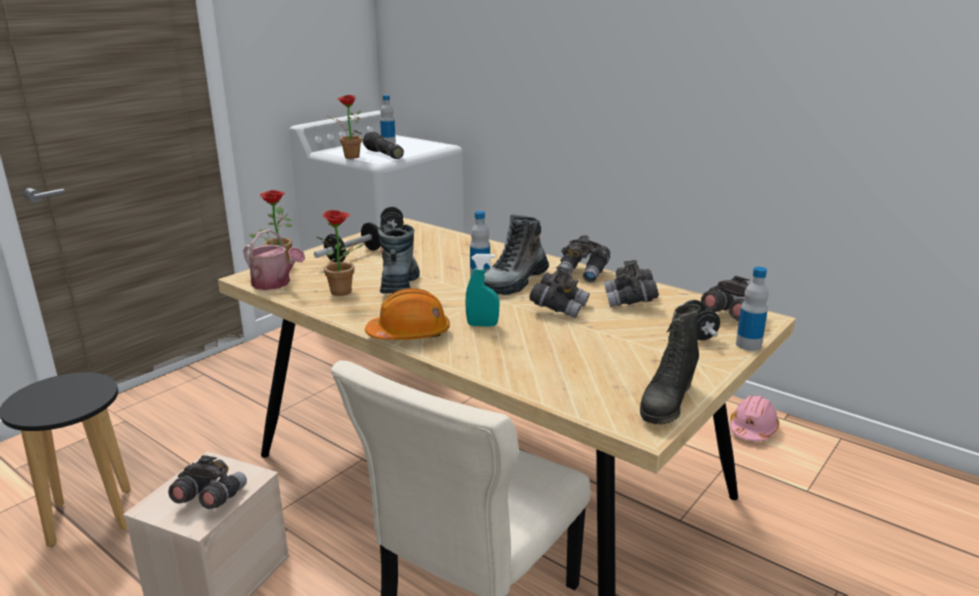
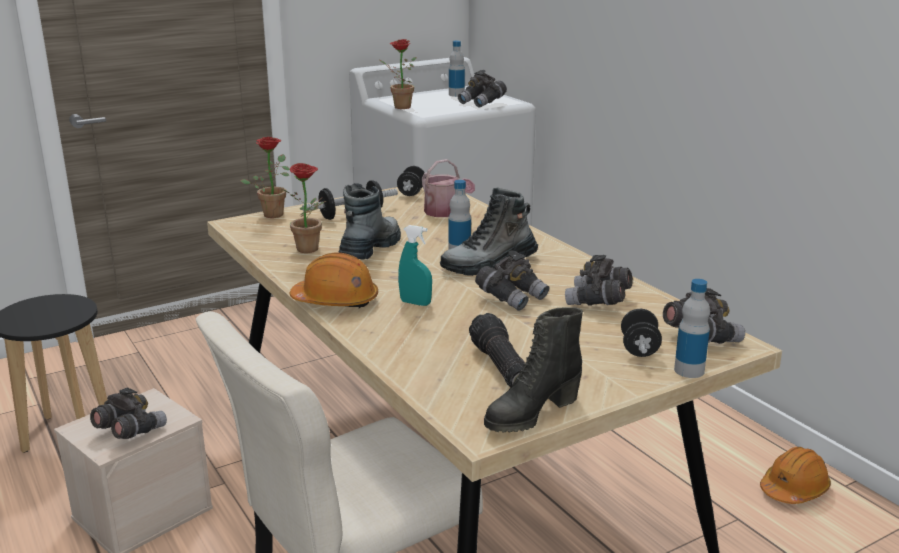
camera: 20 degrees right, 0 degrees up
watering can [243,229,305,290] -> watering can moved to [422,159,475,217]
flashlight [363,132,404,159] -> flashlight moved to [469,313,525,387]
grey binoculars [559,235,610,282] -> grey binoculars moved to [458,70,507,108]
pink hard hat [730,395,779,441] -> orange hard hat [760,447,831,504]

